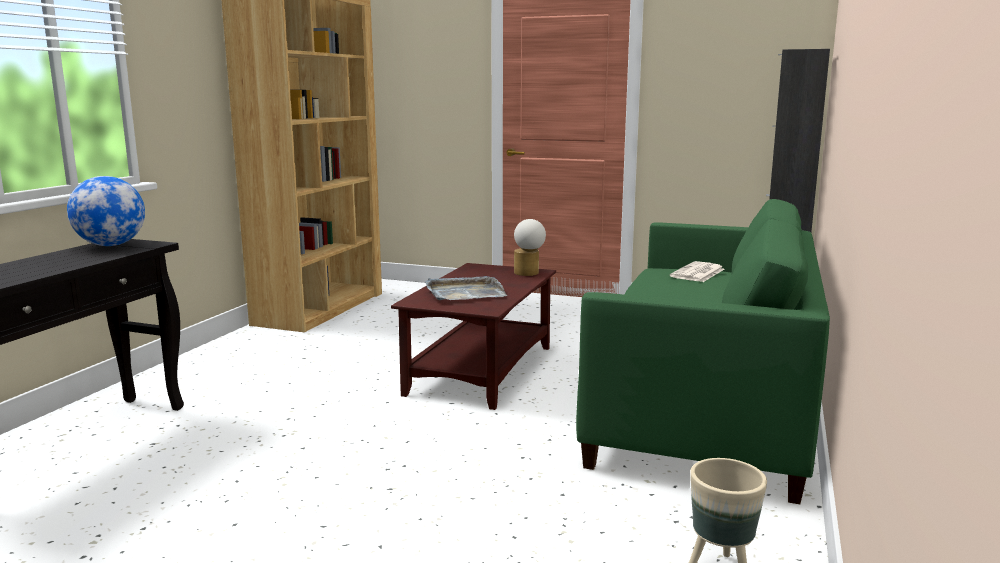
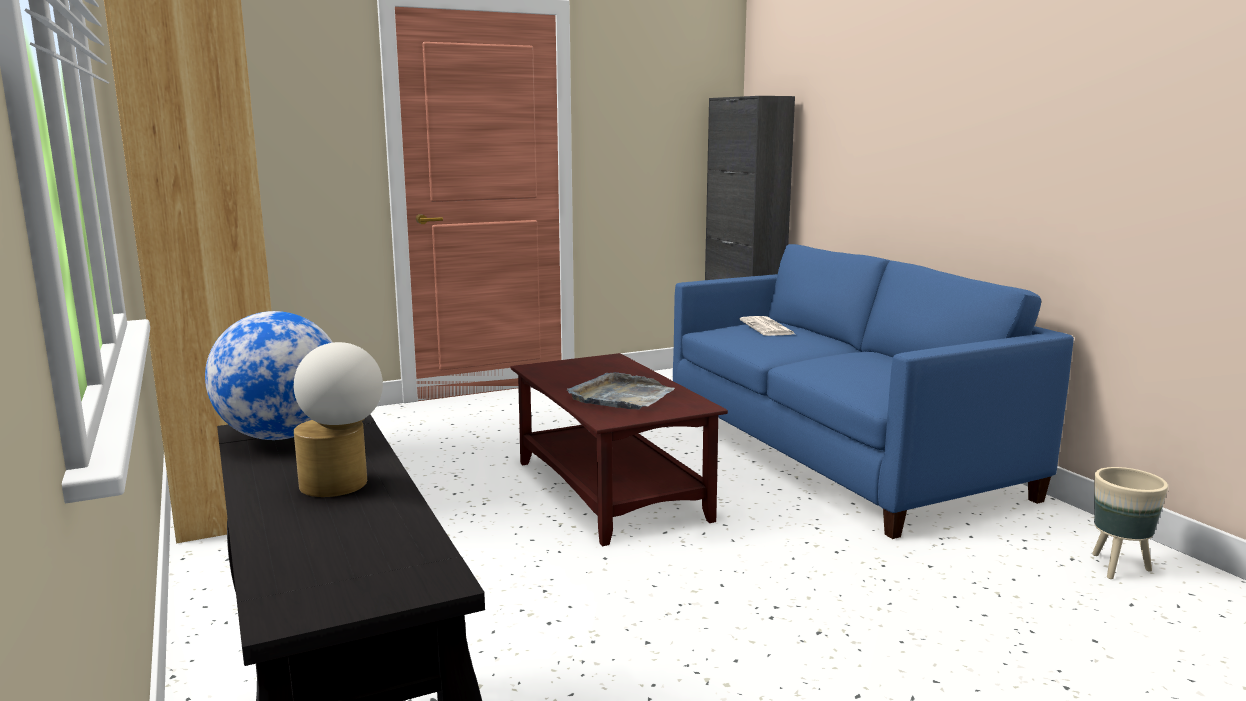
camera: 45 degrees left, 0 degrees up
table lamp [514,219,546,276] -> table lamp moved to [294,342,383,497]
green sofa [576,199,830,504] -> blue sofa [673,244,1074,539]

